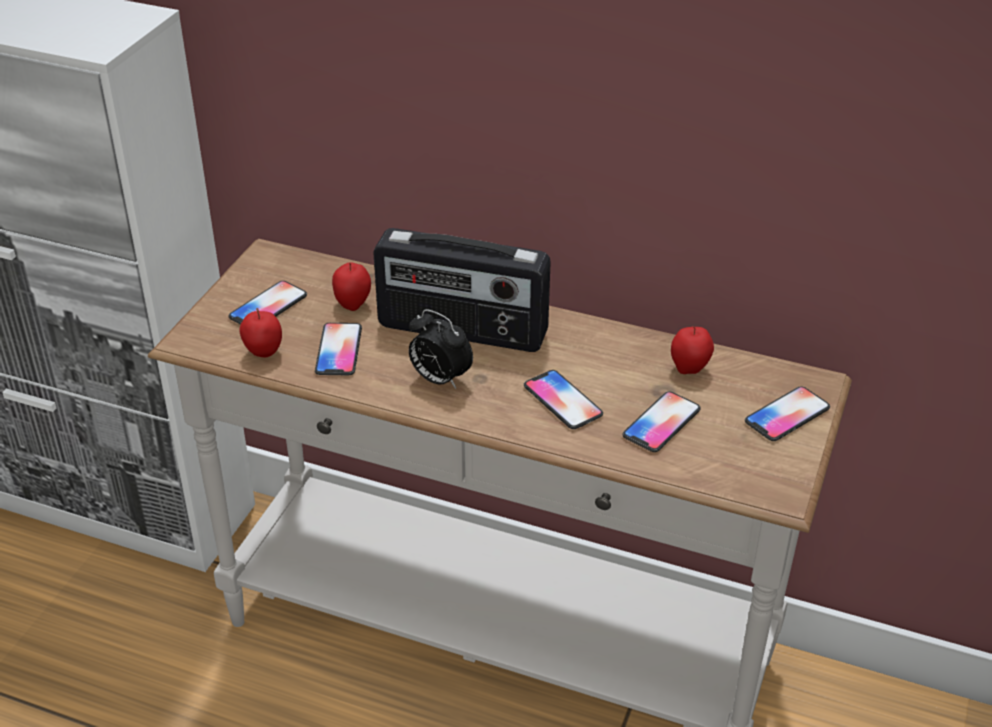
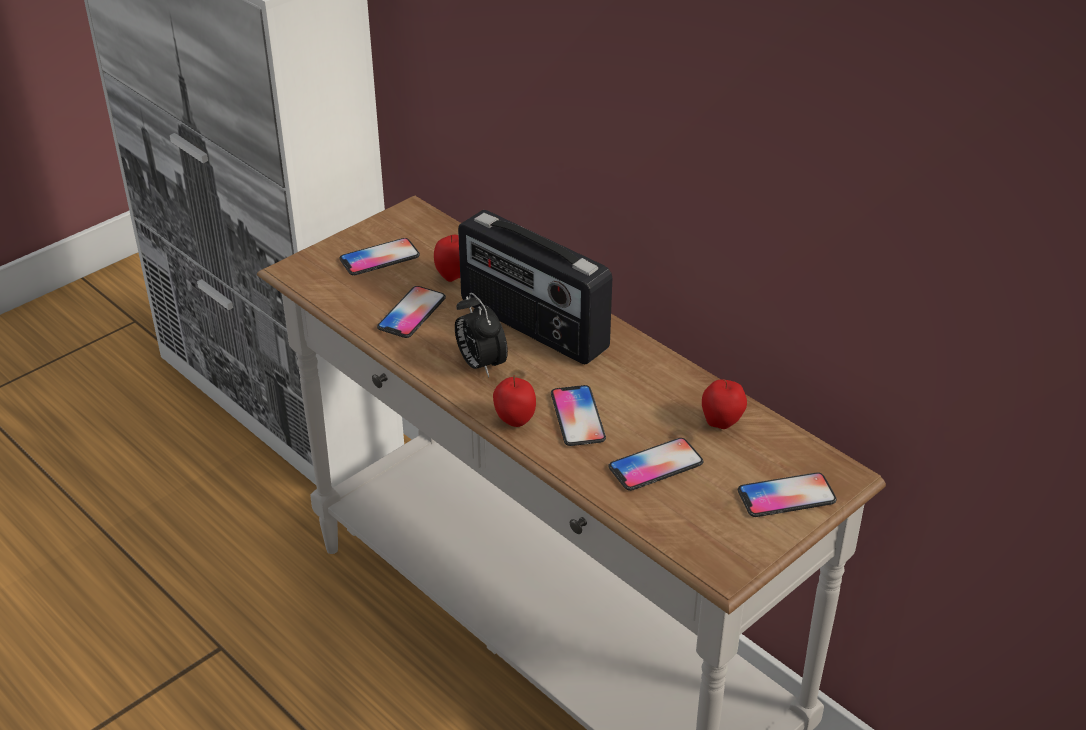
camera: 25 degrees right, 0 degrees up
apple [239,308,282,357] -> apple moved to [493,375,536,427]

